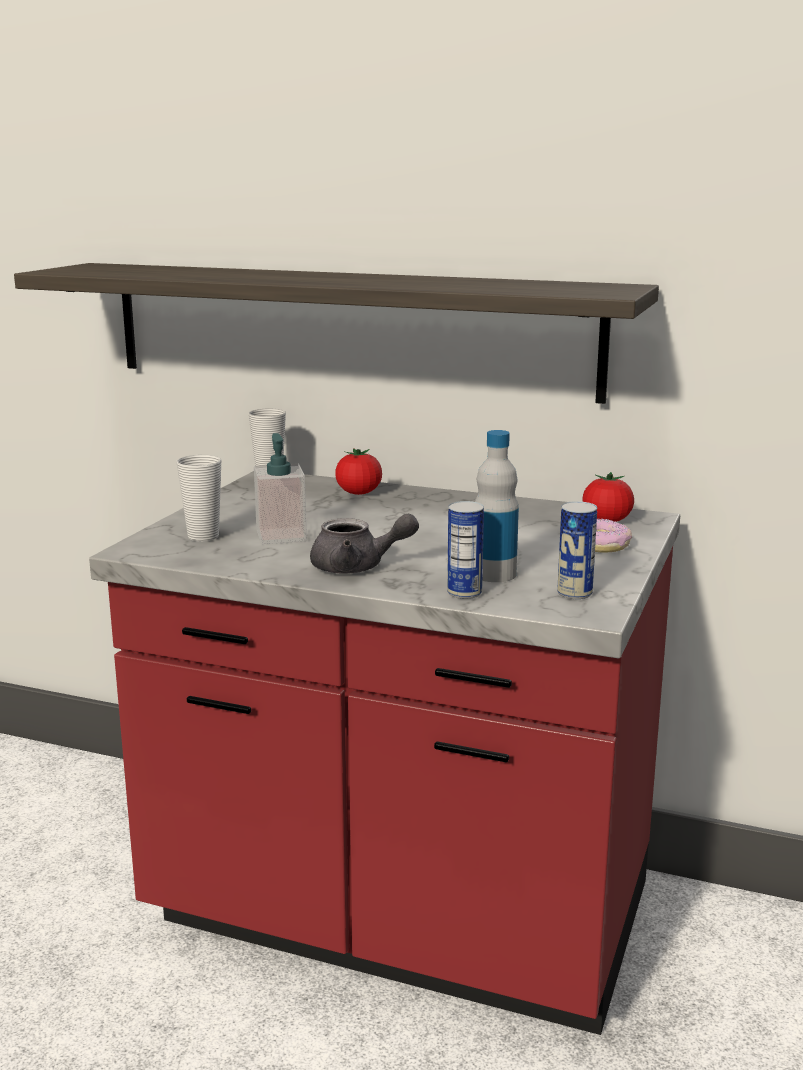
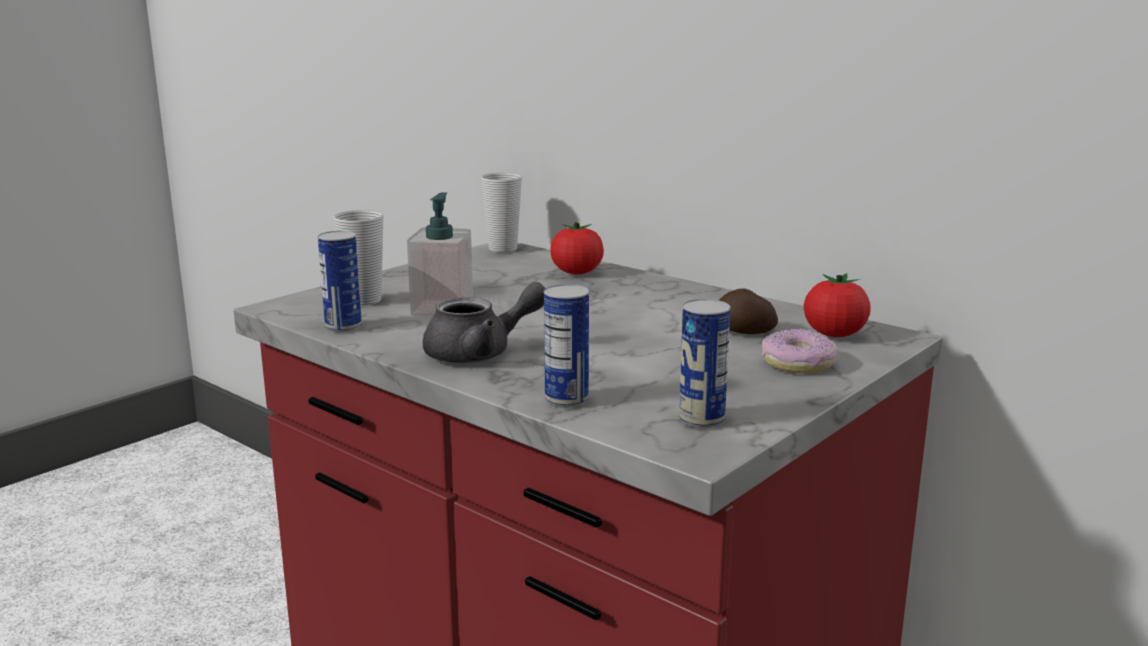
camera: 20 degrees right, 0 degrees up
shelf [14,263,659,404] -> none
grey teapot [310,514,419,574] -> grey teapot turned 45 degrees counterclockwise [423,282,546,363]
bottle [475,430,519,582] -> none
none -> can [318,231,362,332]
none -> potato [719,288,778,334]

